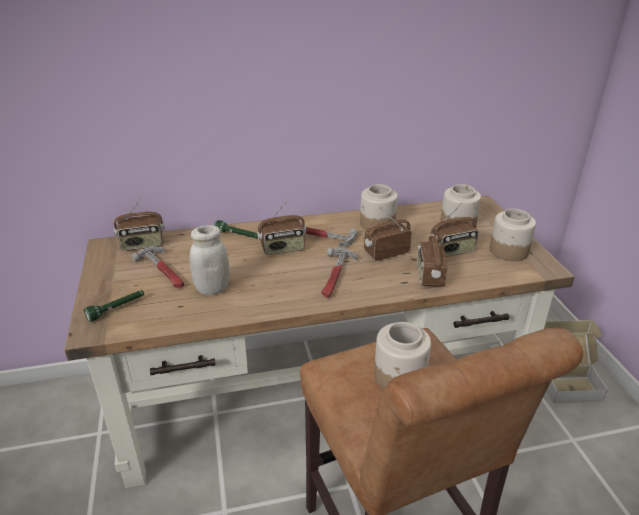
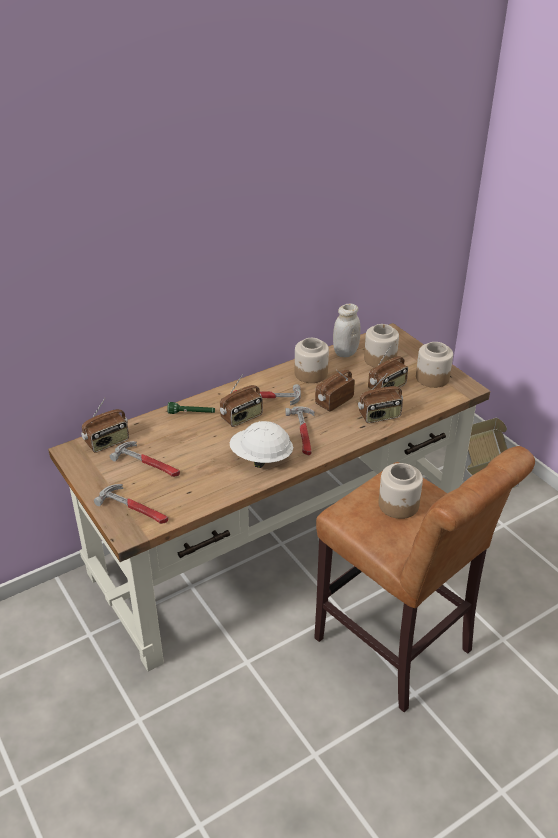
camera: 20 degrees left, 5 degrees up
green flashlight [84,290,144,322] -> hammer [94,484,168,524]
white jar [189,225,230,295] -> white jar moved to [333,304,360,357]
radio [417,235,447,286] -> radio turned 90 degrees counterclockwise [358,373,403,423]
none -> white hard hat [230,421,293,468]

